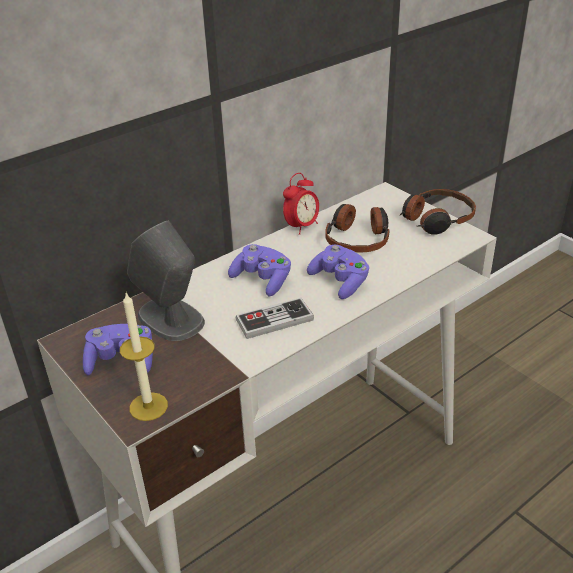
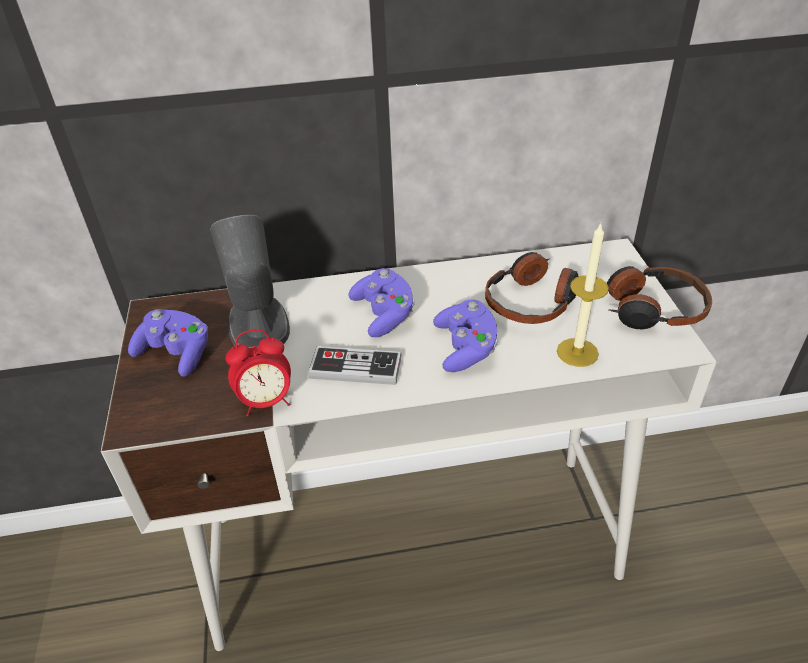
camera: 30 degrees right, 5 degrees up
candle [120,293,168,421] -> candle moved to [557,223,609,367]
alarm clock [283,173,319,235] -> alarm clock moved to [225,329,291,416]

